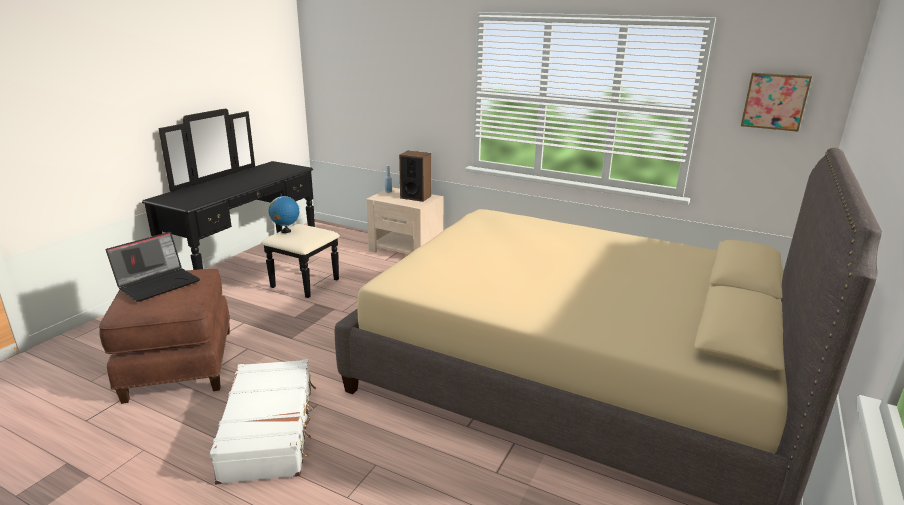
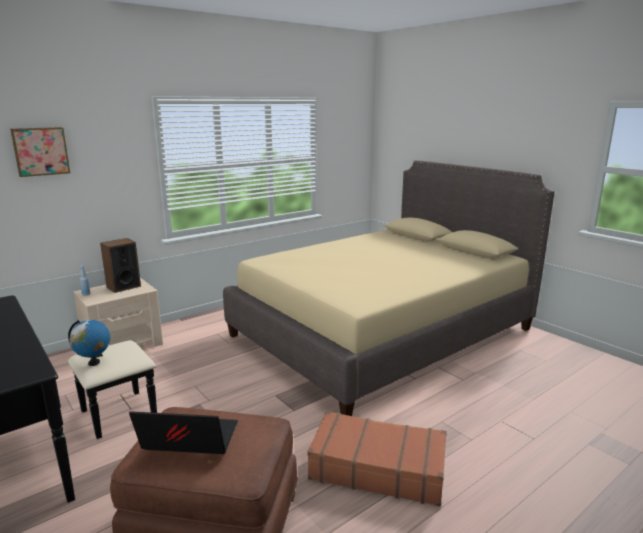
camera: 65 degrees left, 5 degrees down
laptop [106,232,200,302] -> laptop turned 60 degrees counterclockwise [129,411,238,454]
white suitcase [210,359,316,485] -> brown suitcase [307,411,447,507]
picture [741,73,812,132] -> picture moved to [10,127,70,177]

